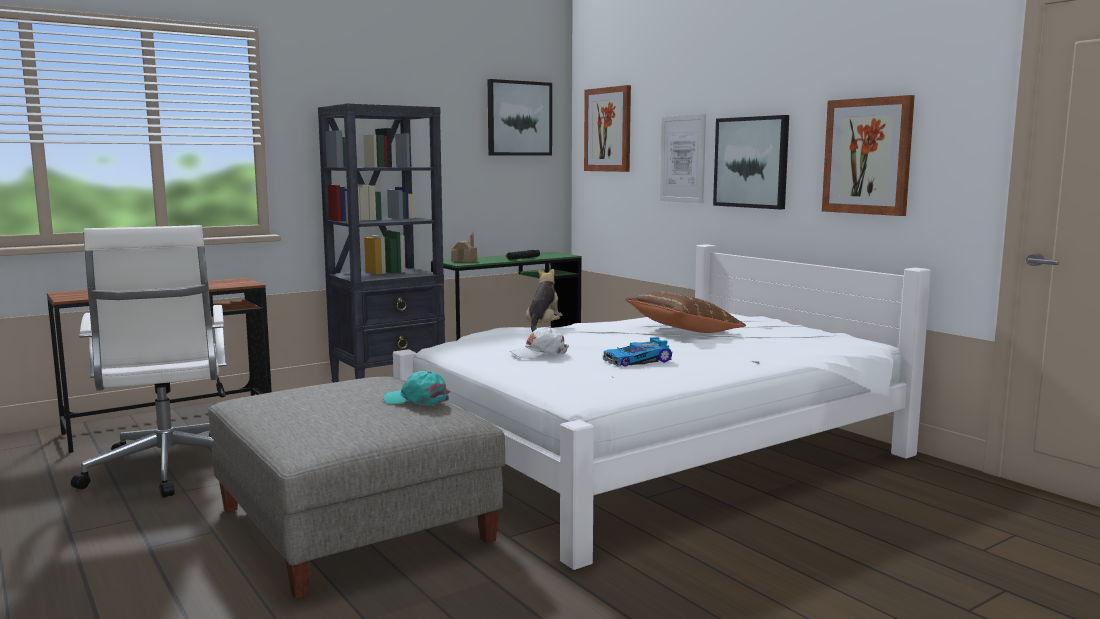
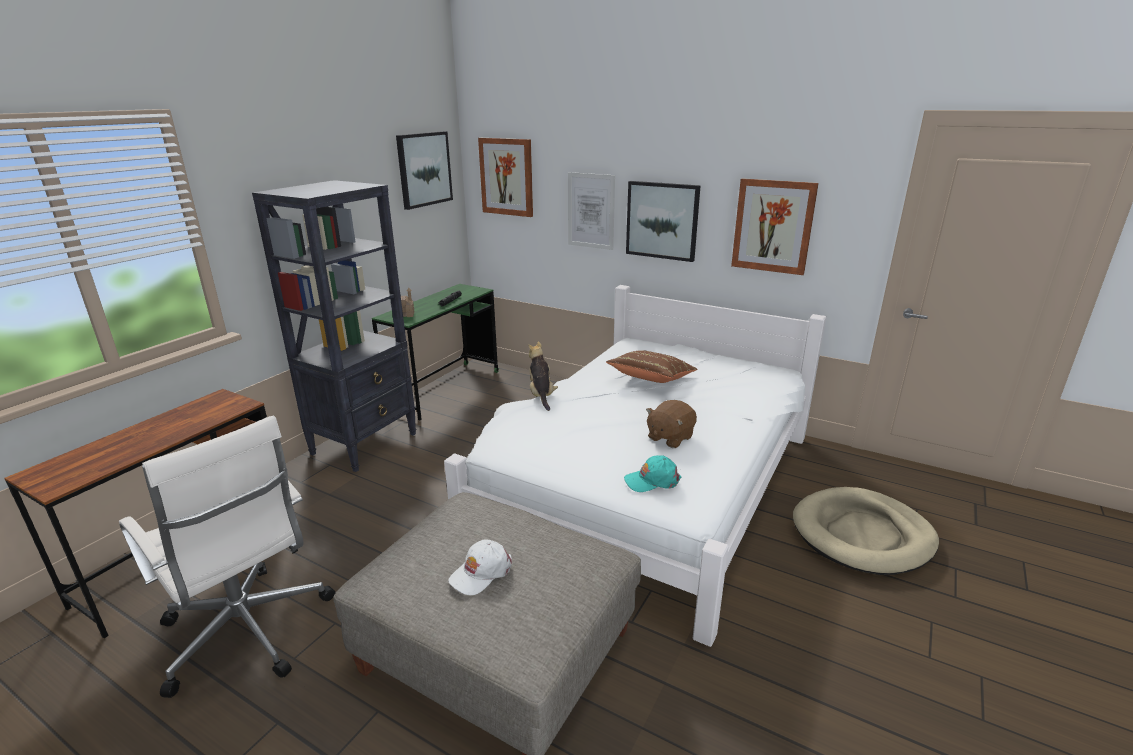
camera: 25 degrees left, 15 degrees up
turquoise cap [383,371,450,406] -> turquoise cap moved to [624,455,681,492]
white cap [510,326,569,359] -> white cap moved to [448,539,512,595]
toy car [603,337,672,366] -> brown plush toy [646,400,697,448]
none -> beige dog bed [793,487,939,575]

